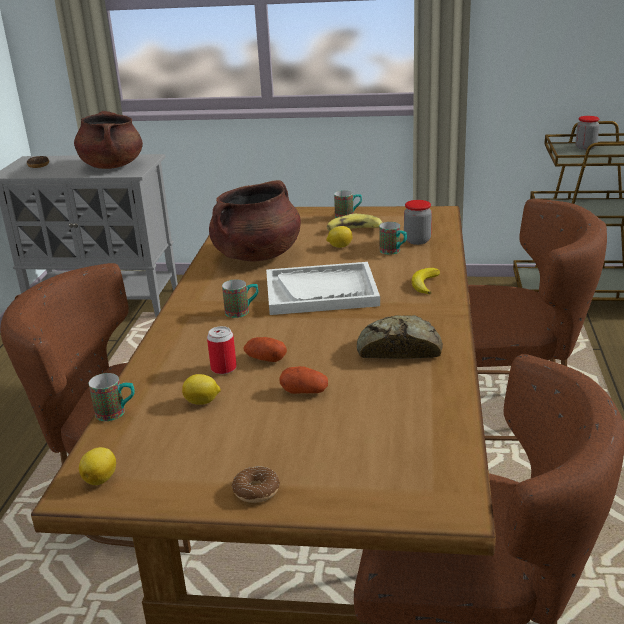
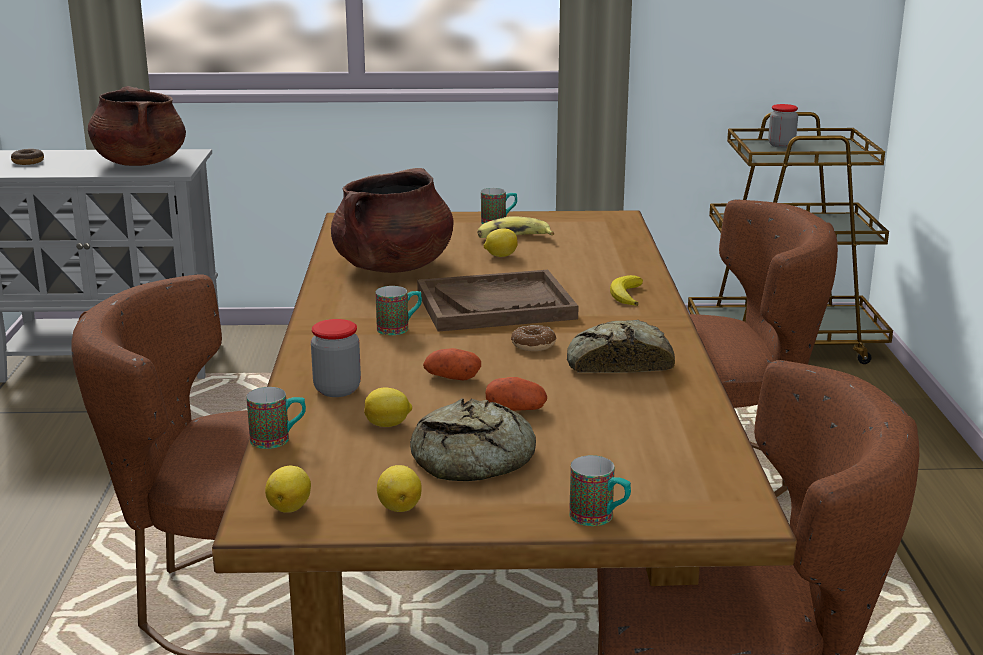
camera: 10 degrees left, 5 degrees down
can [207,326,237,374] -> none
donut [232,467,280,503] -> donut moved to [511,325,557,351]
white tray [266,262,380,315] -> brown tray [417,270,579,332]
mug [379,222,407,255] -> mug moved to [569,455,631,526]
jar [404,200,432,245] -> jar moved to [311,319,361,397]
none -> lemon [377,465,422,512]
none -> bread [410,398,536,481]

